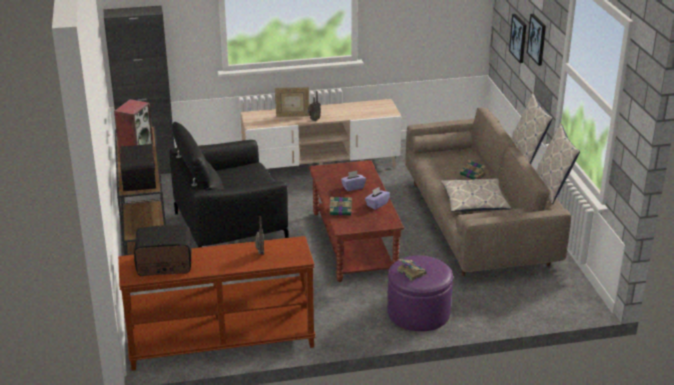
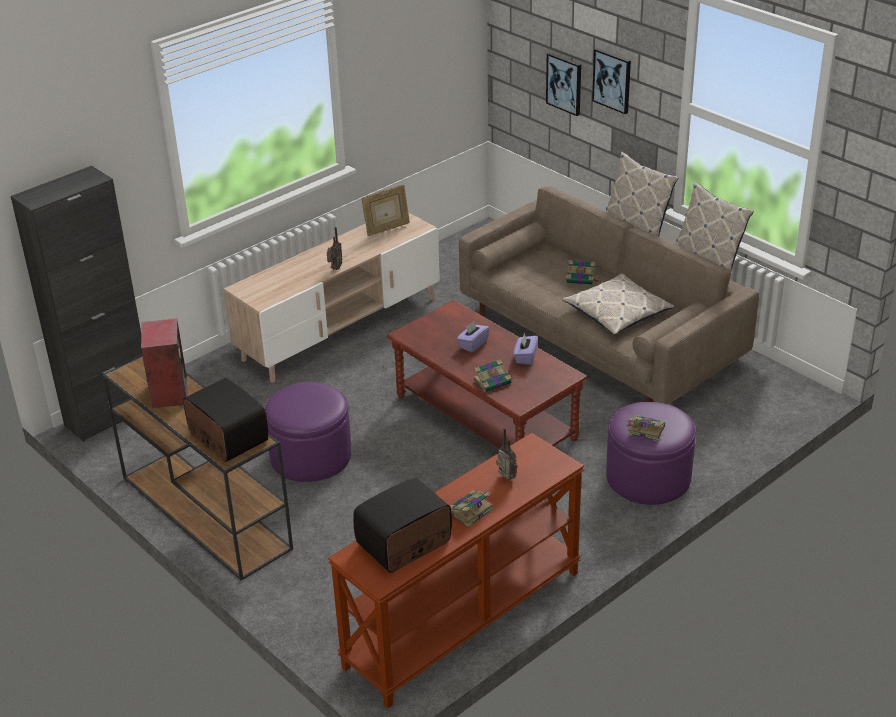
camera: 30 degrees left, 5 degrees up
black armchair [169,122,289,248] -> purple ottoman [264,382,351,482]
picture frame [275,87,309,117] -> picture frame moved to [361,184,410,236]
none -> book [450,491,494,527]

